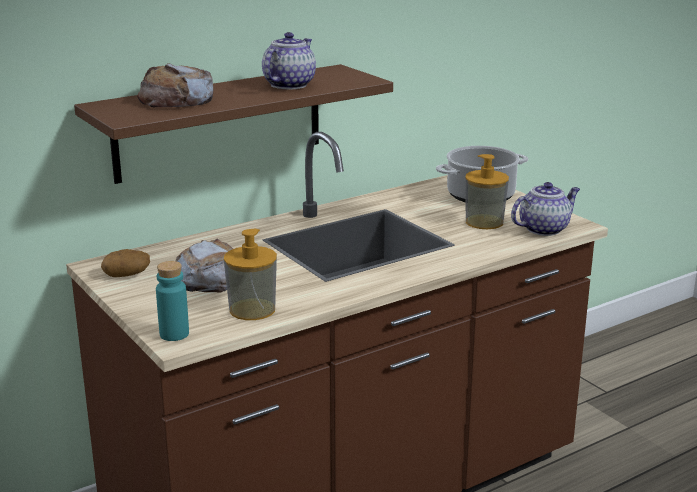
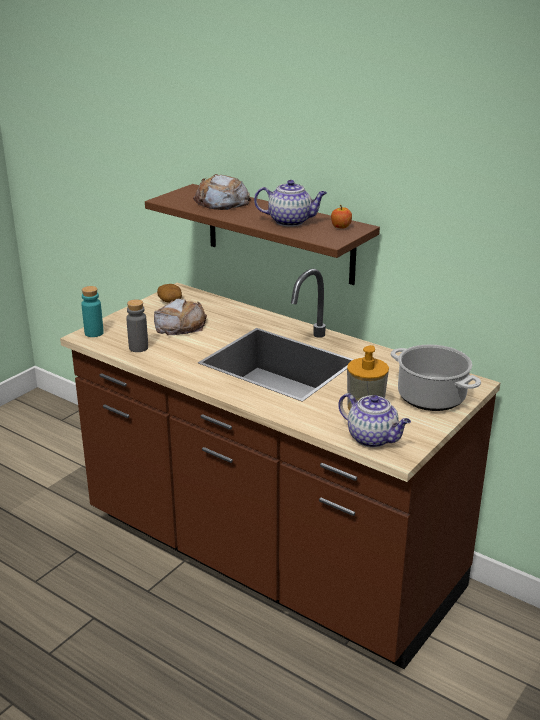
camera: 70 degrees right, 5 degrees up
soap dispenser [224,229,277,320] -> grey bottle [126,299,148,352]
none -> apple [331,205,352,229]

